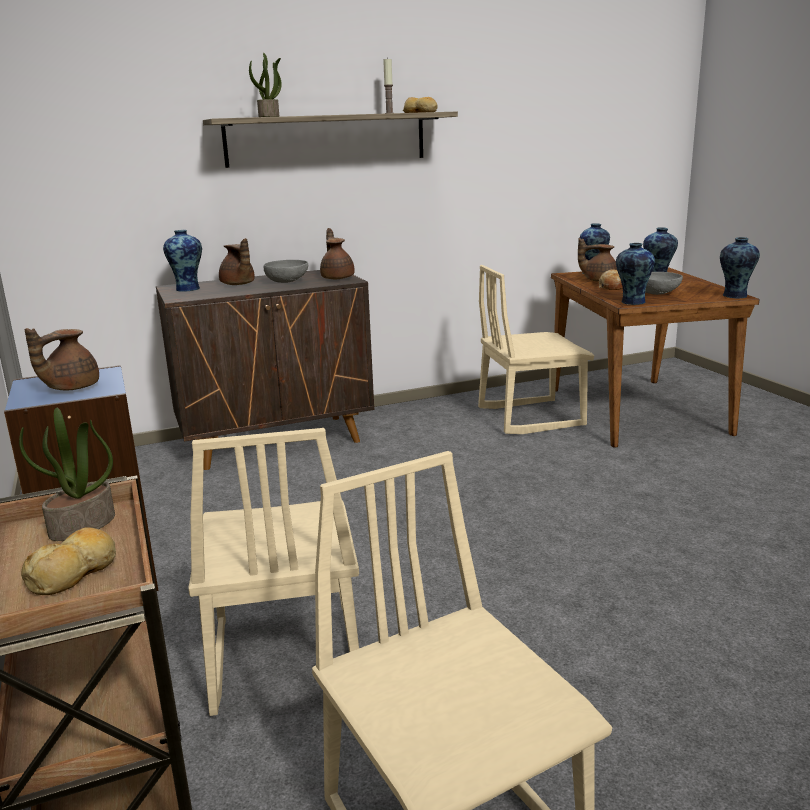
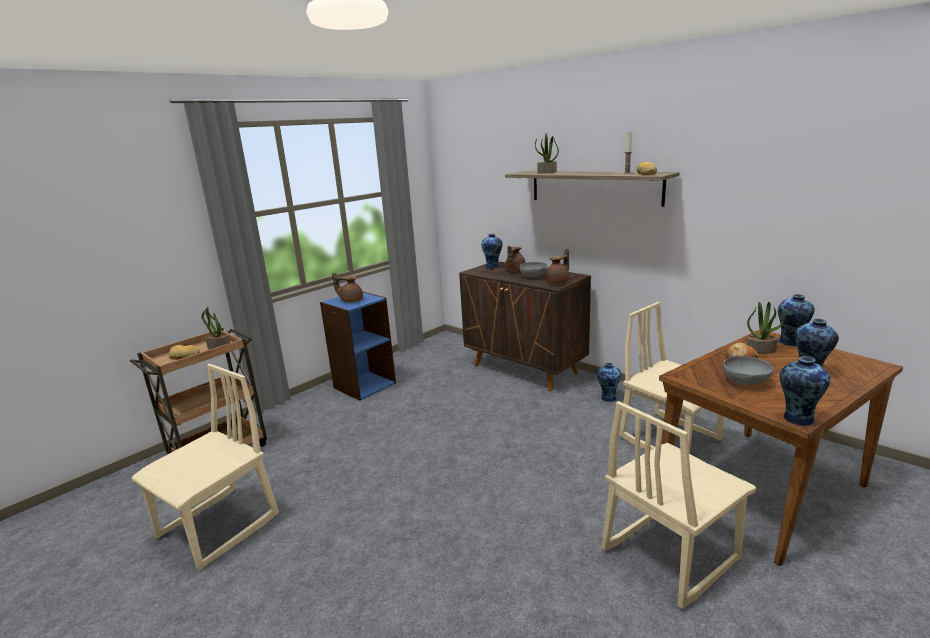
camera: 65 degrees right, 0 degrees up
beige chair [188,428,359,716] -> beige chair moved to [602,401,756,609]
brown teapot [578,238,617,282] -> potted plant [747,302,785,354]
vase [616,243,655,305] -> vase moved to [597,363,621,402]

